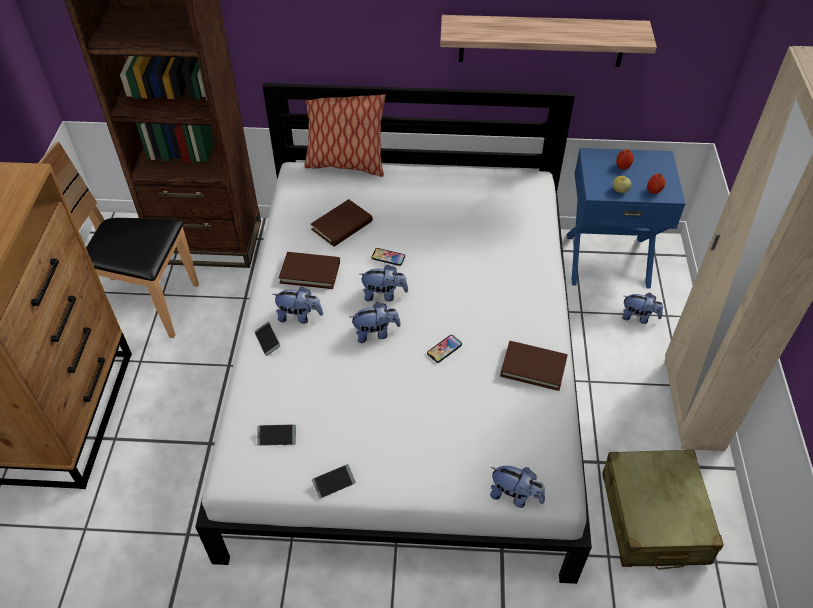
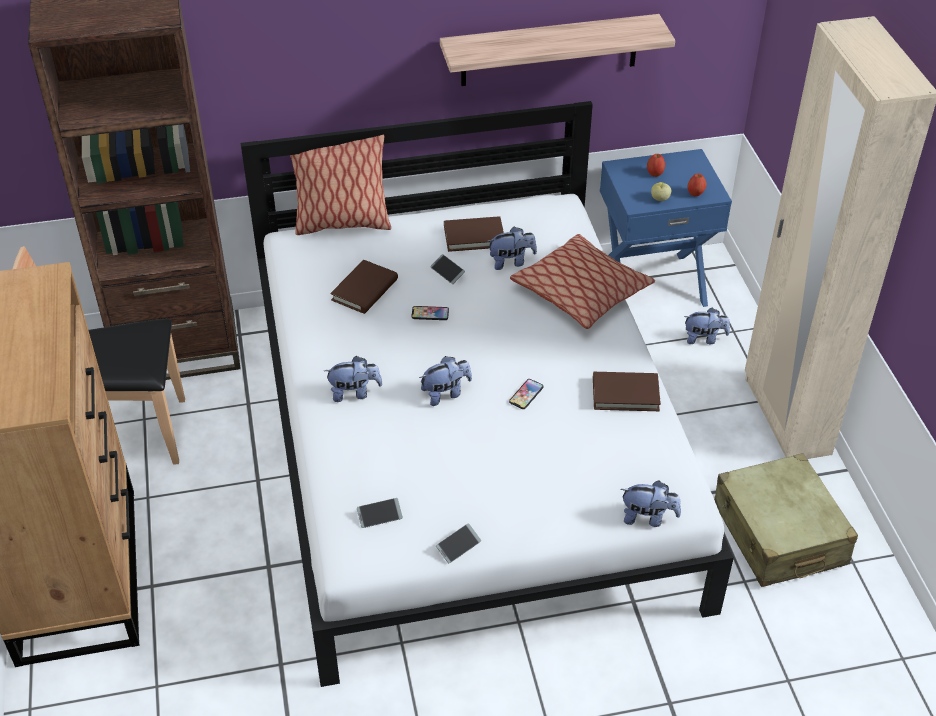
camera: 15 degrees left, 5 degrees down
phone [254,322,280,356] -> phone moved to [430,254,465,284]
brown book [279,252,340,289] -> brown book moved to [444,216,504,252]
plush toy [360,265,408,302] -> plush toy moved to [488,226,537,270]
none -> pillow [510,234,655,329]

